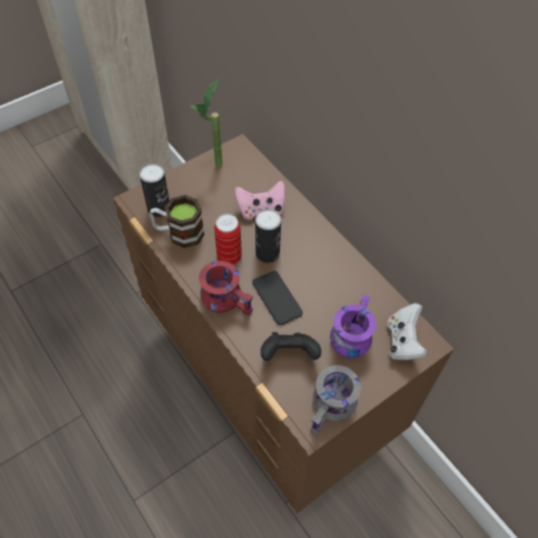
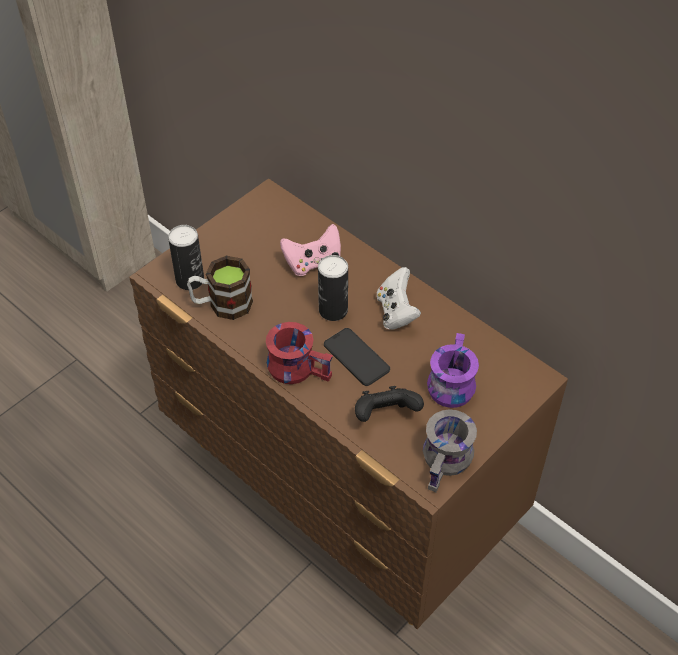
camera: 10 degrees left, 5 degrees down
potted plant [190,79,222,166] -> none
can [214,214,242,265] -> none
white game controller [387,303,428,360] -> white game controller moved to [377,267,421,330]

